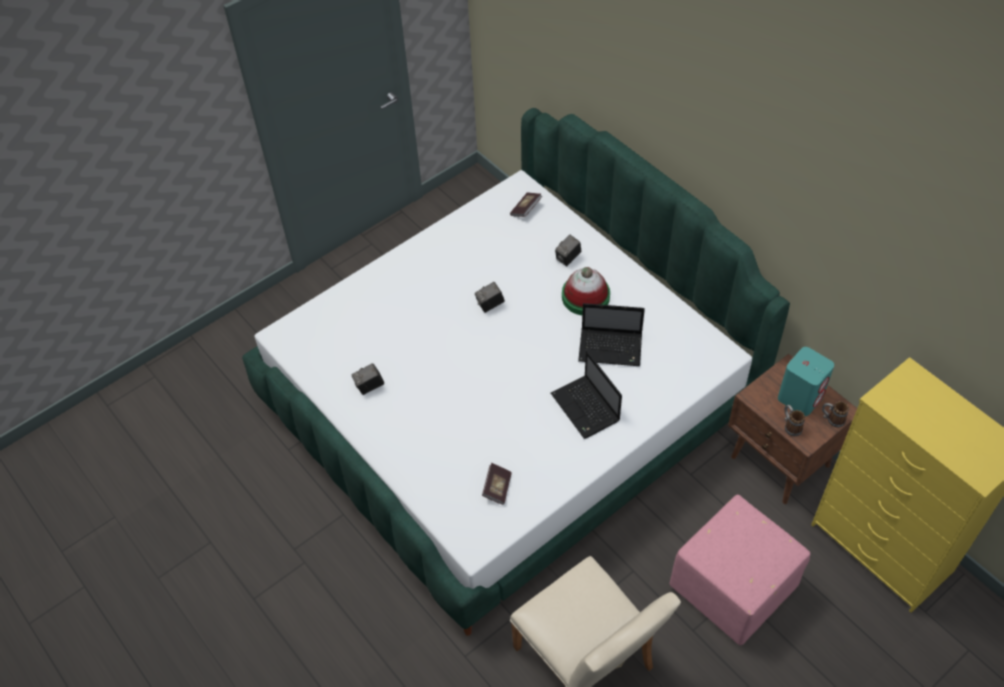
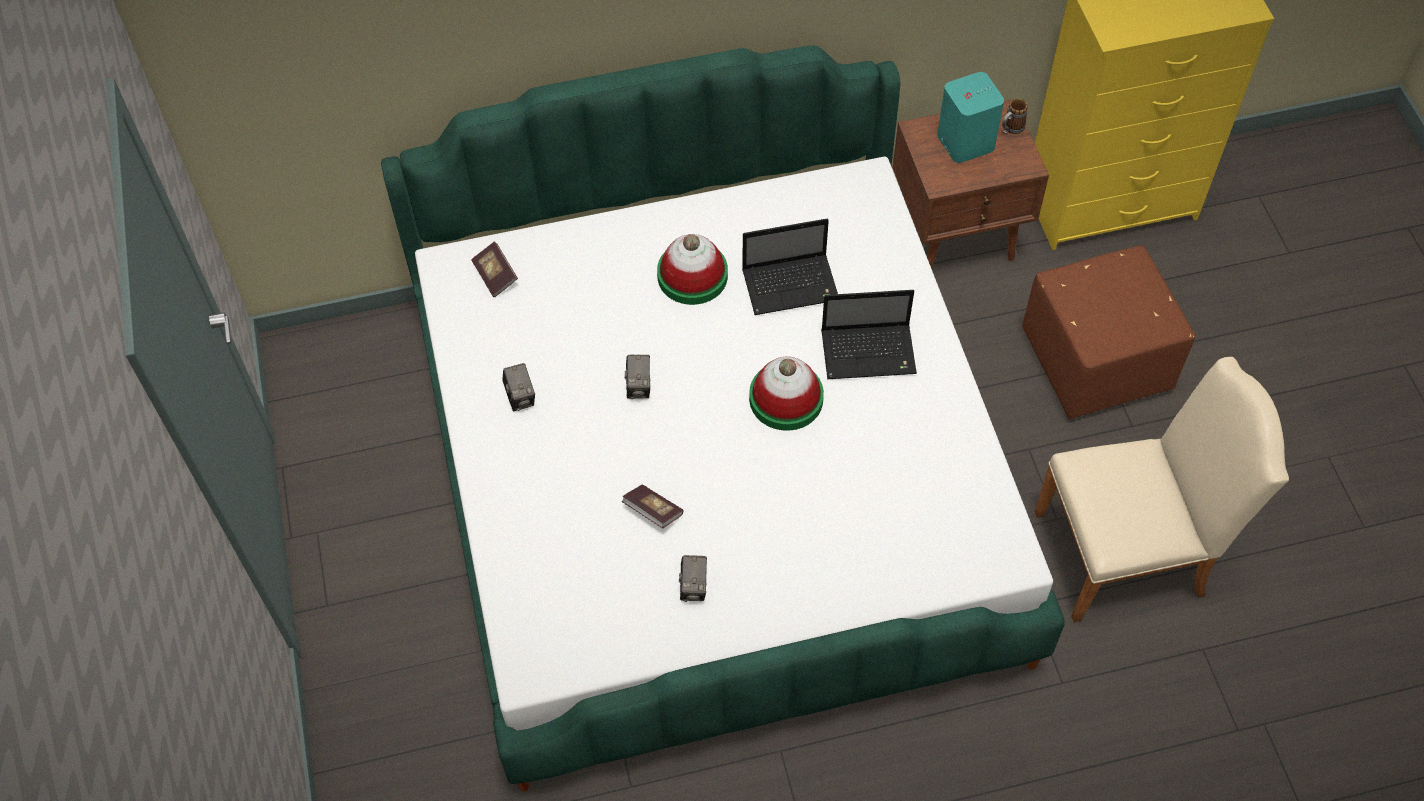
camera: 65 degrees left, 5 degrees up
book [482,463,512,505] -> book moved to [622,484,684,528]
camera [555,235,581,266] -> camera moved to [502,363,535,411]
laptop [578,303,645,366] -> laptop turned 45 degrees clockwise [742,219,838,315]
pink ottoman [669,494,811,645] -> brown ottoman [1022,245,1196,419]
mug [785,405,805,436] -> none
none -> hat [749,357,824,431]

